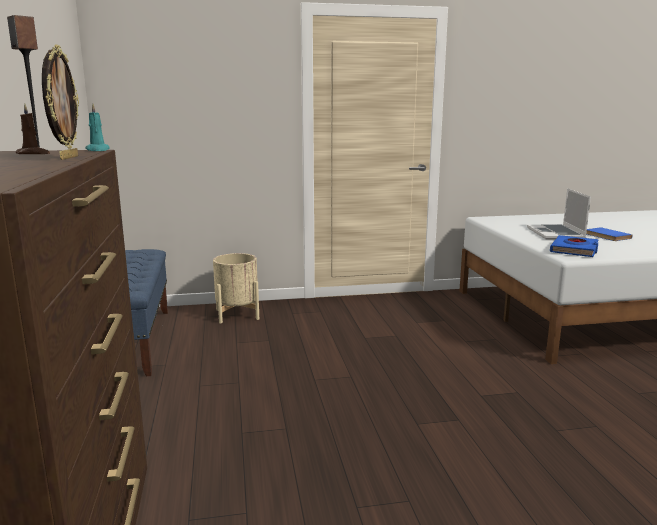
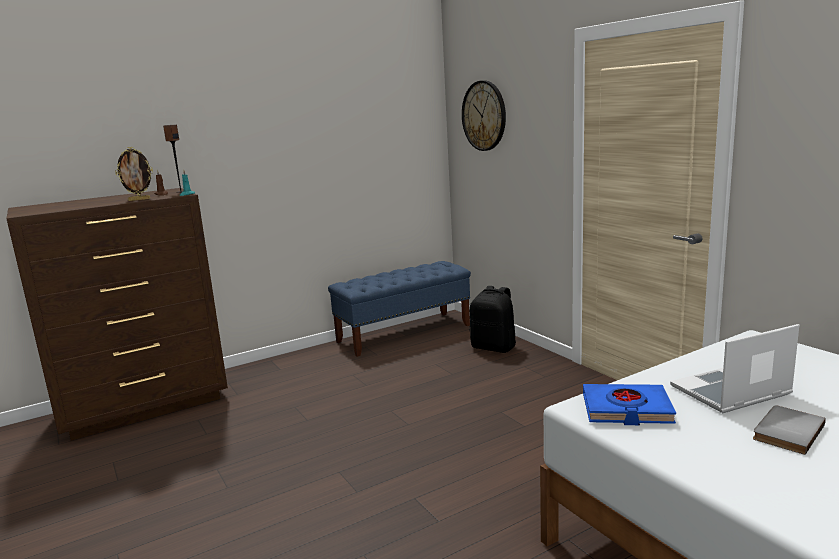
camera: 70 degrees right, 0 degrees up
beige planter [213,253,259,323] -> black backpack [469,286,516,353]
blue book [586,227,633,241] -> grey book [753,405,825,455]
none -> wall clock [462,80,506,151]

